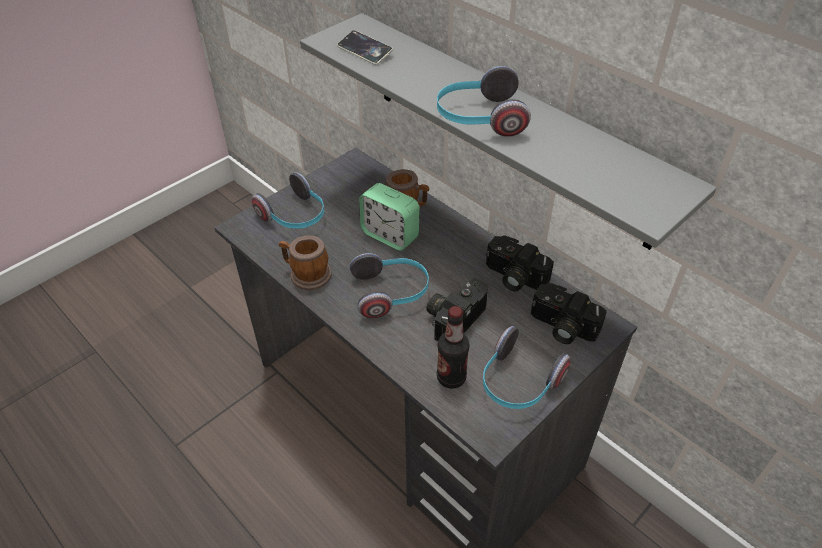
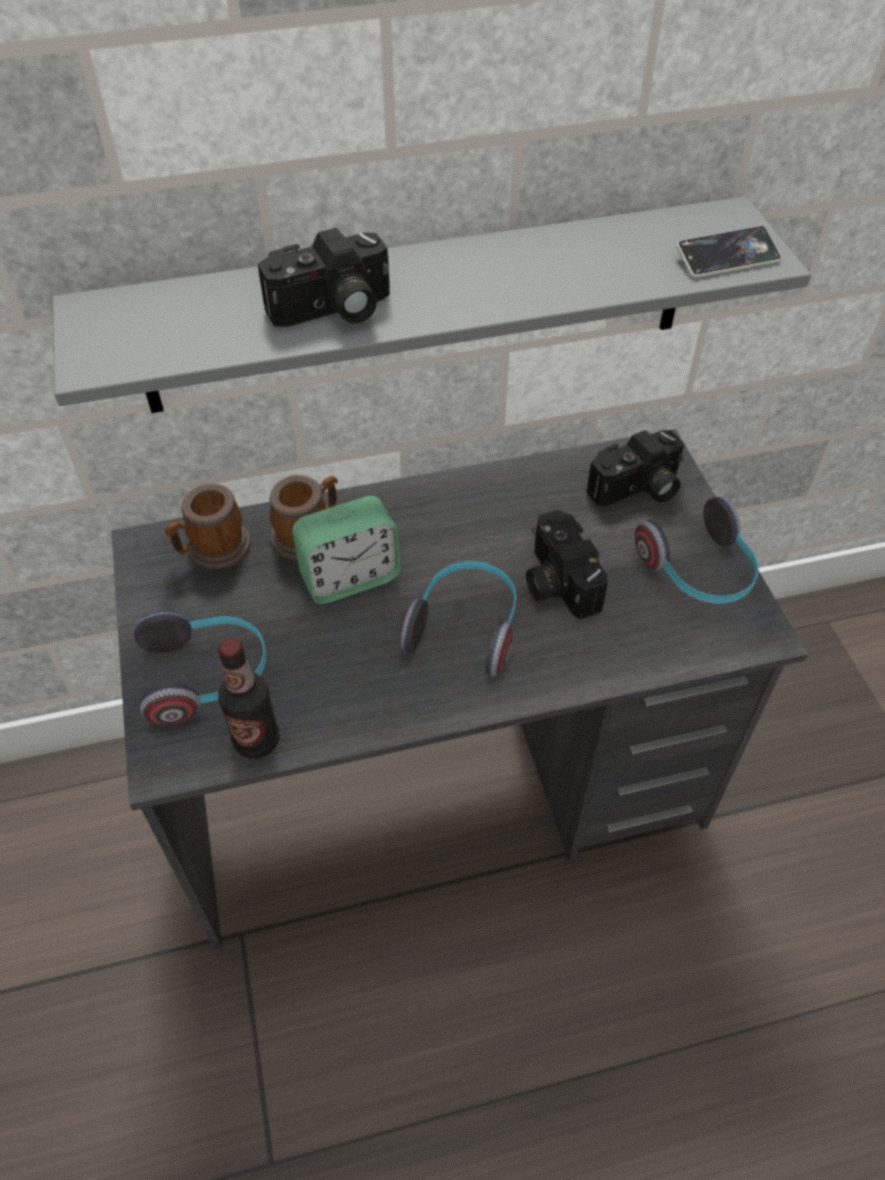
camera: 60 degrees left, 5 degrees up
mug [279,235,332,290] -> mug moved to [165,484,251,569]
phone [337,30,393,65] -> phone moved to [677,226,781,278]
headphones [437,66,531,137] -> none
bottle [437,306,469,388] -> bottle moved to [218,638,279,759]
camera [486,235,554,292] -> camera moved to [258,228,390,327]

